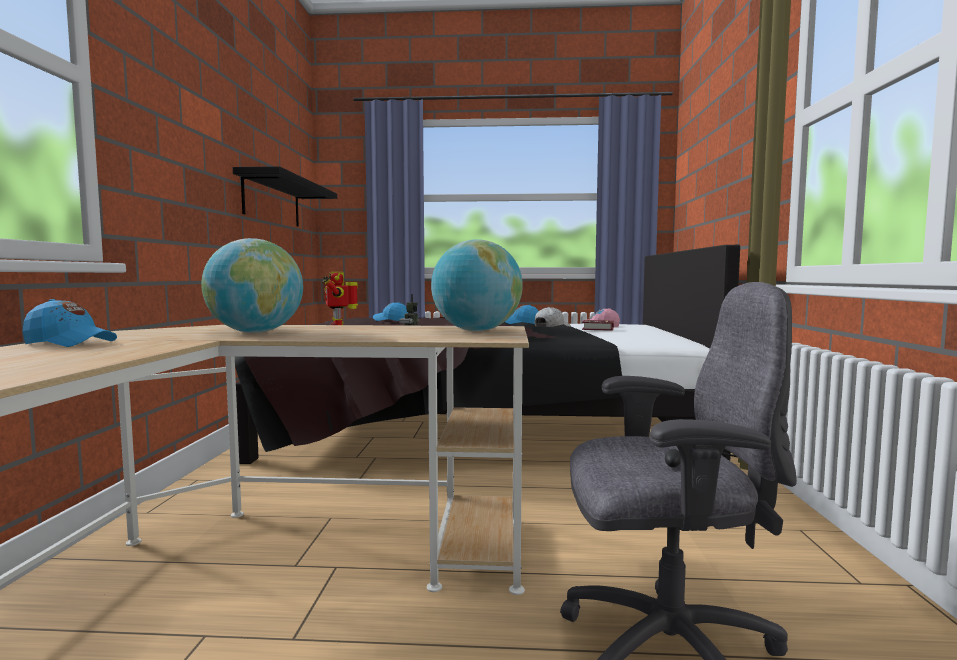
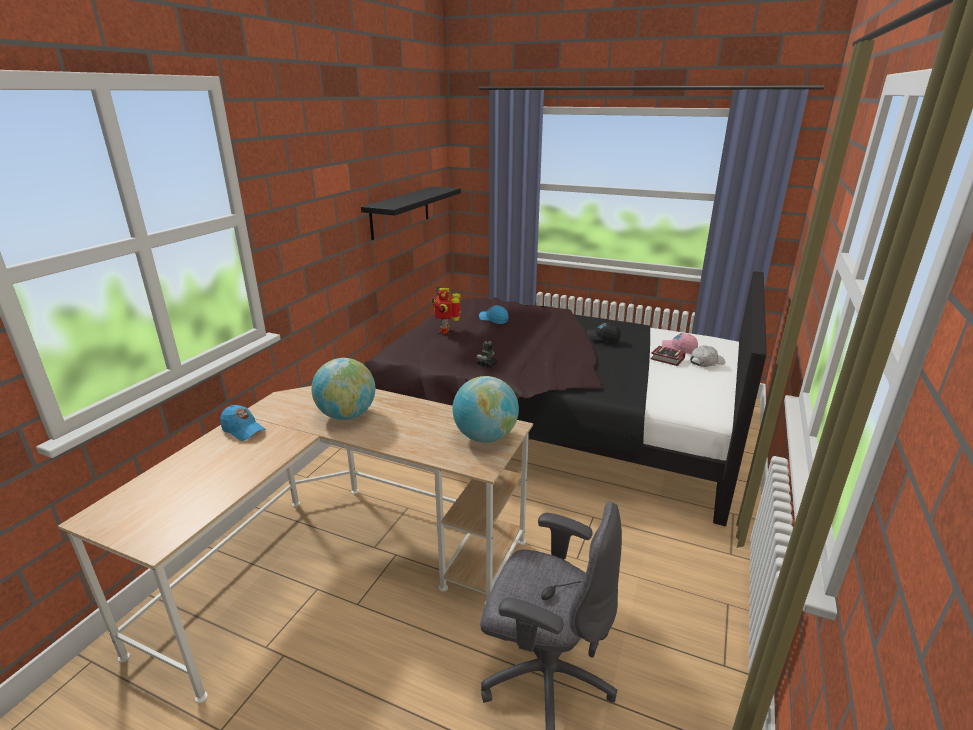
camera: 20 degrees right, 20 degrees up
blue cap [505,305,538,324] -> black cap [587,323,621,343]
white cap [535,307,571,327] -> white cap moved to [690,345,725,367]

